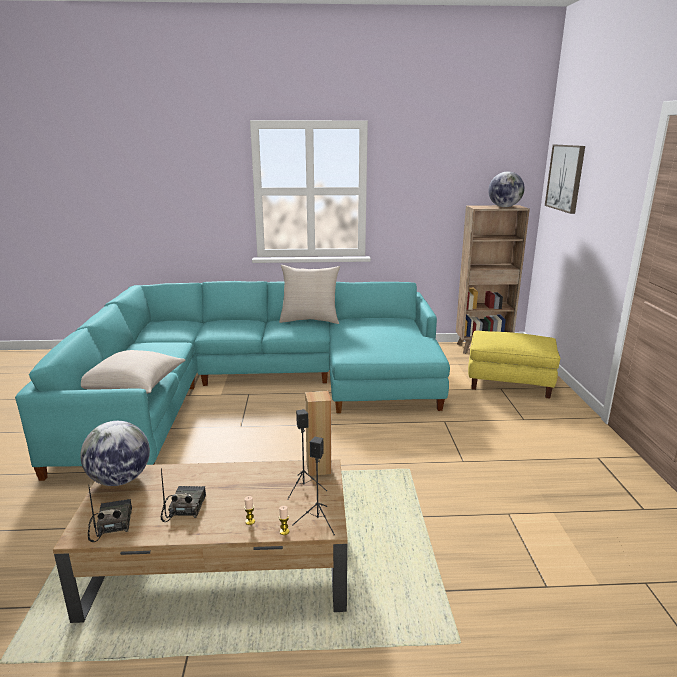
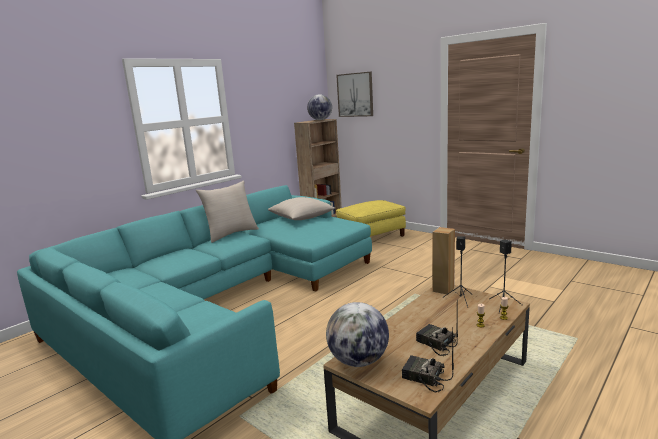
camera: 45 degrees left, 5 degrees down
beige pillow [81,350,185,394] -> beige pillow moved to [268,197,335,220]

